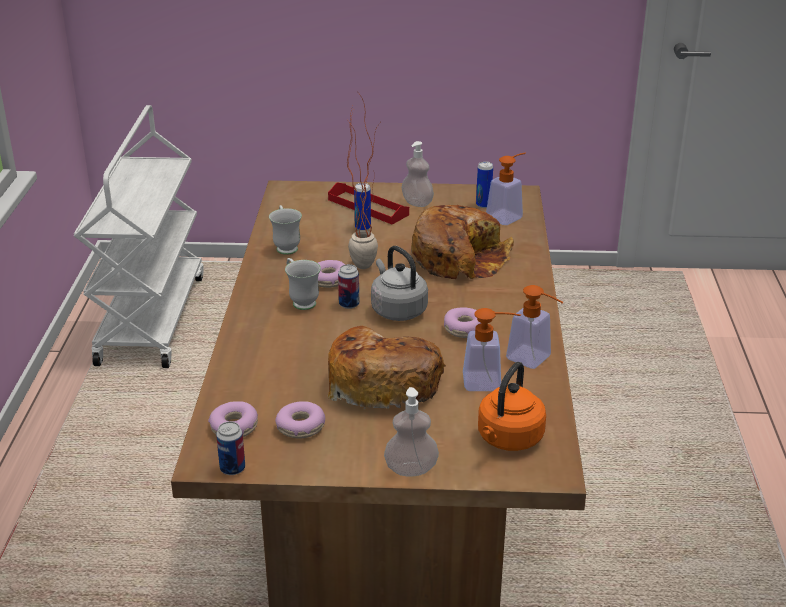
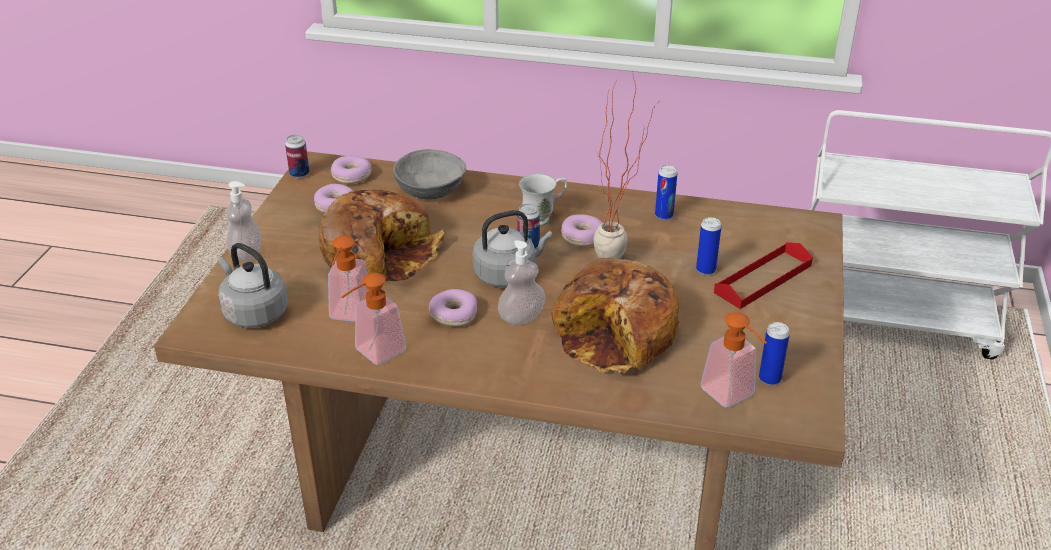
camera: 100 degrees right, 5 degrees up
white mug [269,205,302,255] -> can [655,165,677,220]
soap dispenser [401,141,434,207] -> soap dispenser moved to [498,240,545,325]
orange kettle [478,362,546,451] -> grey kettle [218,243,288,328]
none -> grey bowl [393,149,466,200]

